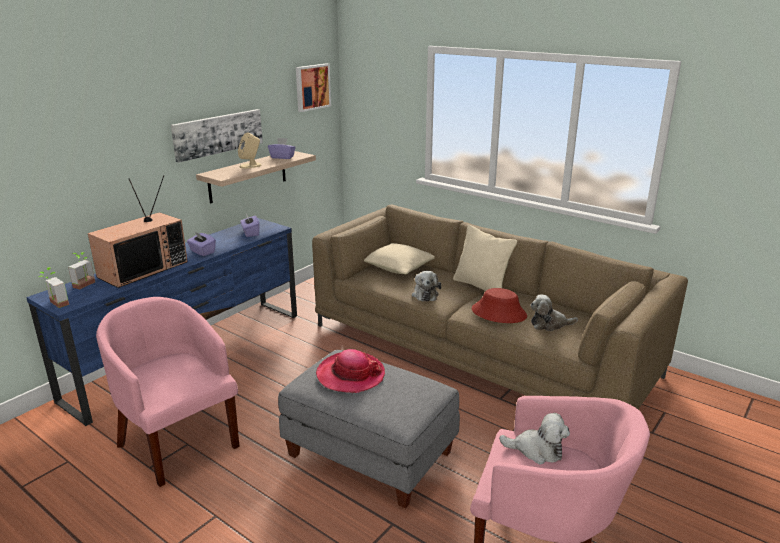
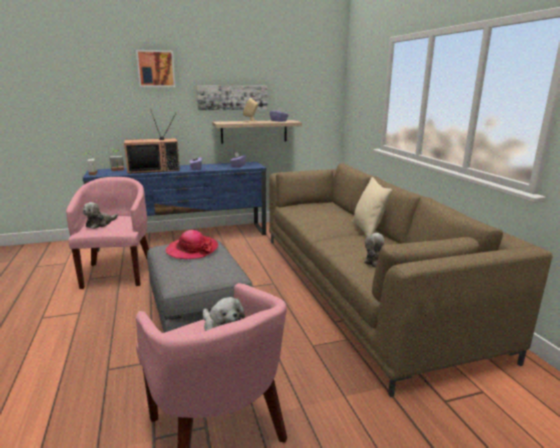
camera: 35 degrees right, 5 degrees down
picture [296,64,331,112] -> picture moved to [136,50,175,87]
beige pillow [364,243,435,274] -> none
plush toy [412,271,441,302] -> plush toy moved to [83,202,118,229]
red hat [472,288,527,323] -> none

